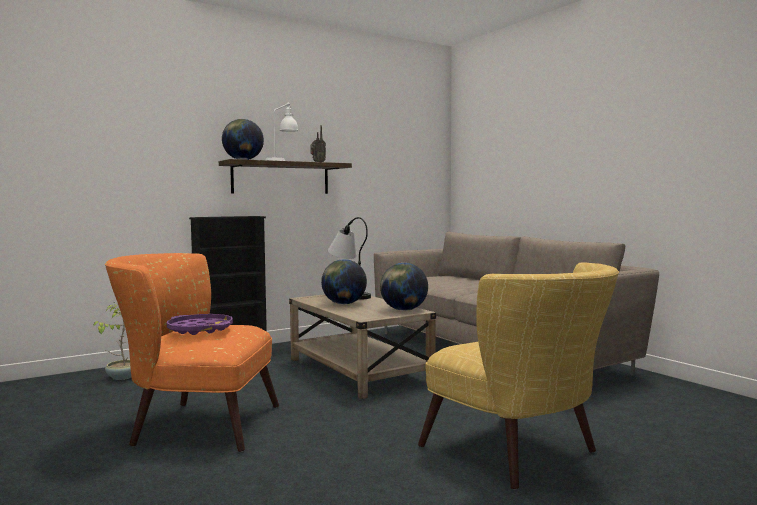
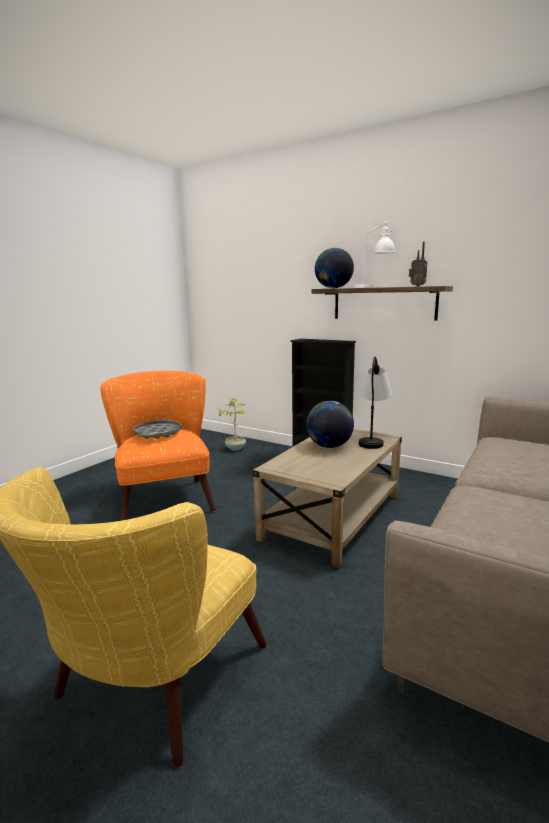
camera: 65 degrees right, 10 degrees up
purple tray [167,314,233,335] -> grey tray [133,419,181,439]
globe [380,263,428,311] -> none

